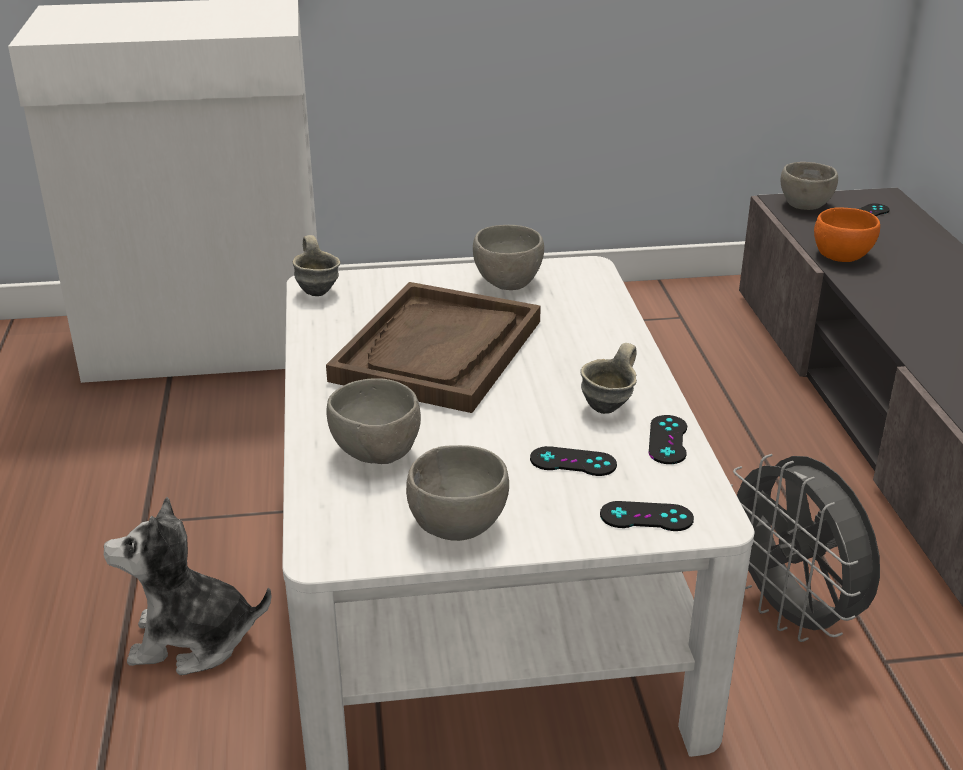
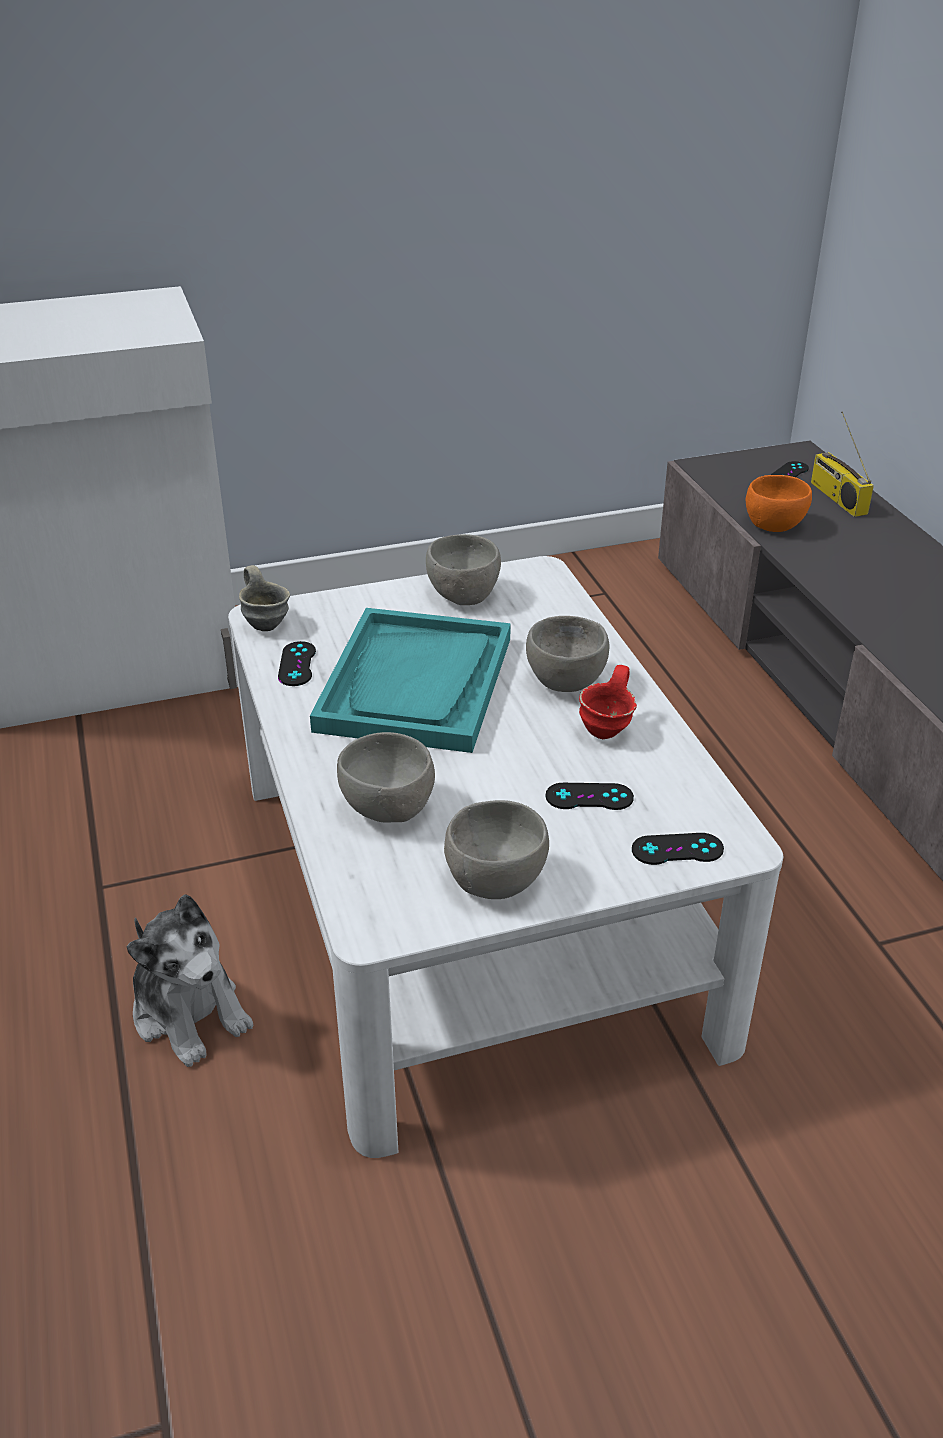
camera: 10 degrees left, 5 degrees up
plush toy [104,497,272,675] -> plush toy turned 120 degrees counterclockwise [127,894,254,1067]
brown tray [326,282,541,413] -> turquoise tray [310,608,511,753]
grey mug [580,343,637,414] -> red mug [579,665,637,739]
black game controller [648,415,687,464] -> black game controller moved to [278,641,316,686]
grey fan [731,454,880,642] -> none
grey bowl [781,162,838,210] -> grey bowl moved to [526,616,609,692]
none -> radio [811,411,874,517]

